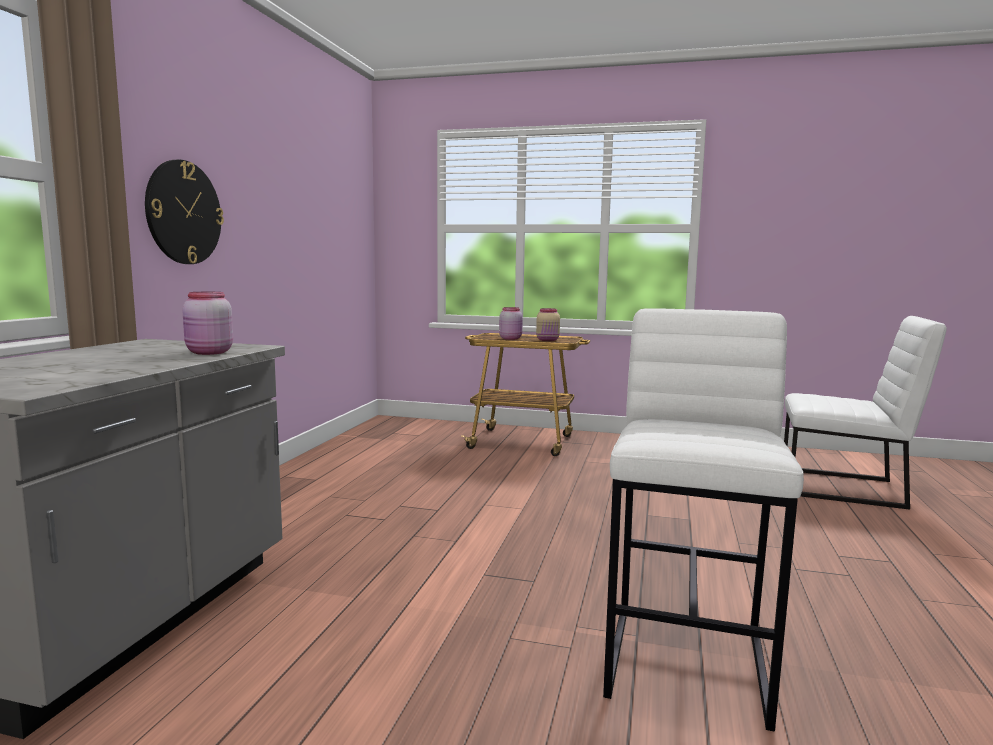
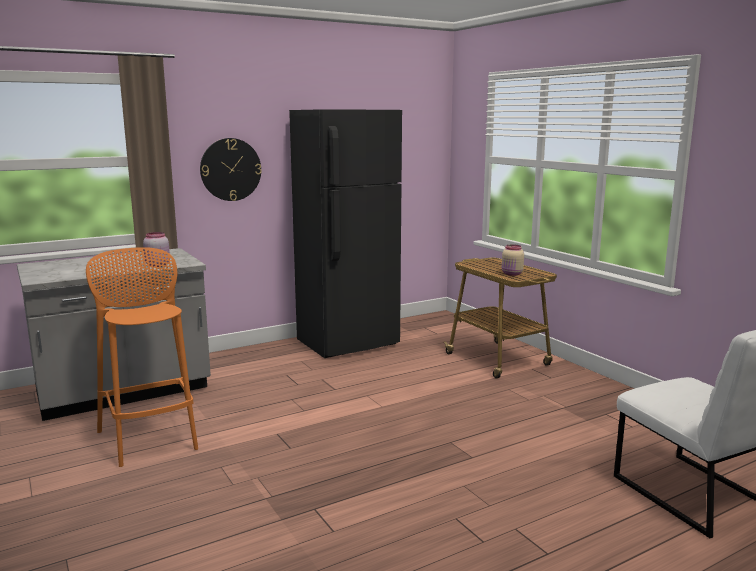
camera: 45 degrees right, 5 degrees up
pink jar [499,307,523,340] -> none
white stool [603,308,804,732] -> none
none -> orange stool [86,247,198,467]
none -> black fridge [289,109,402,358]

